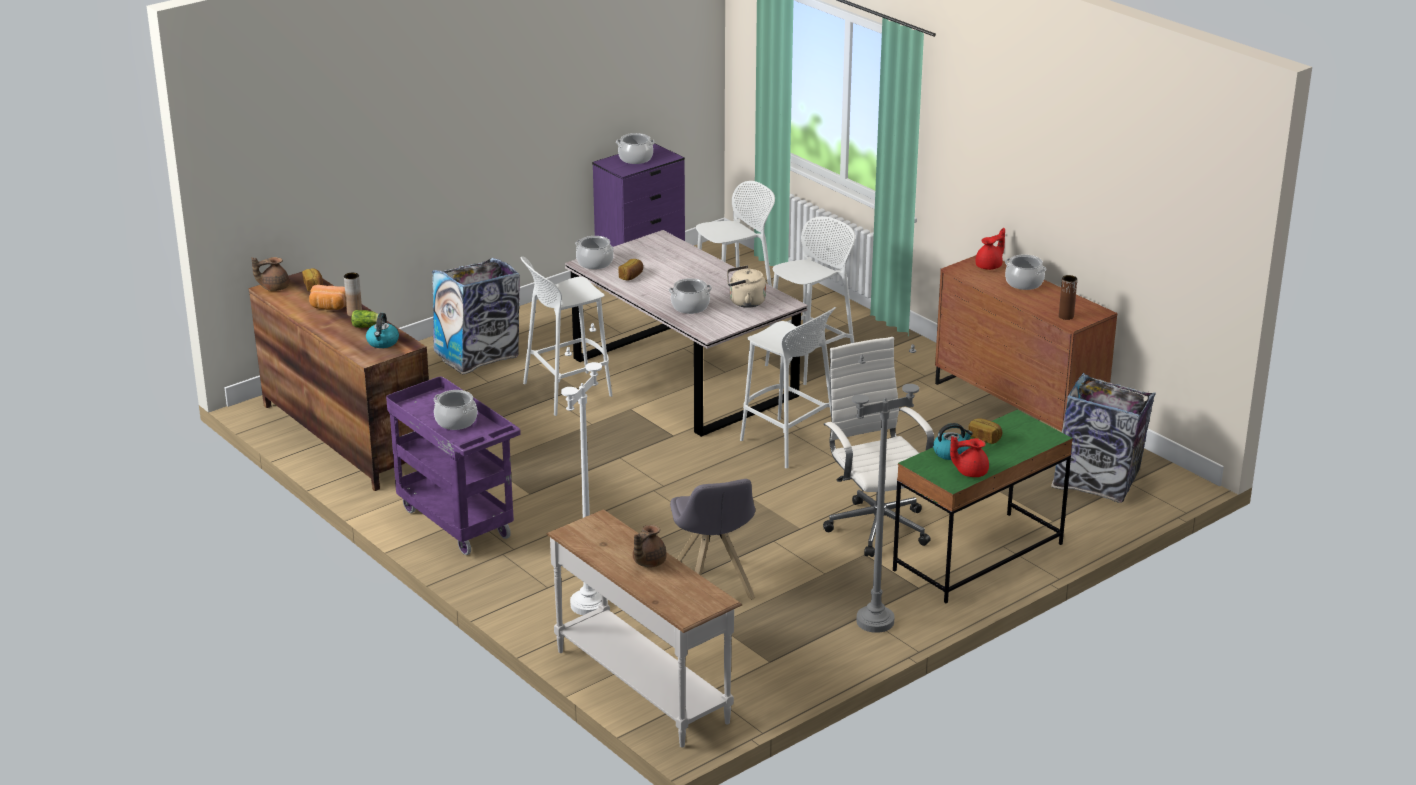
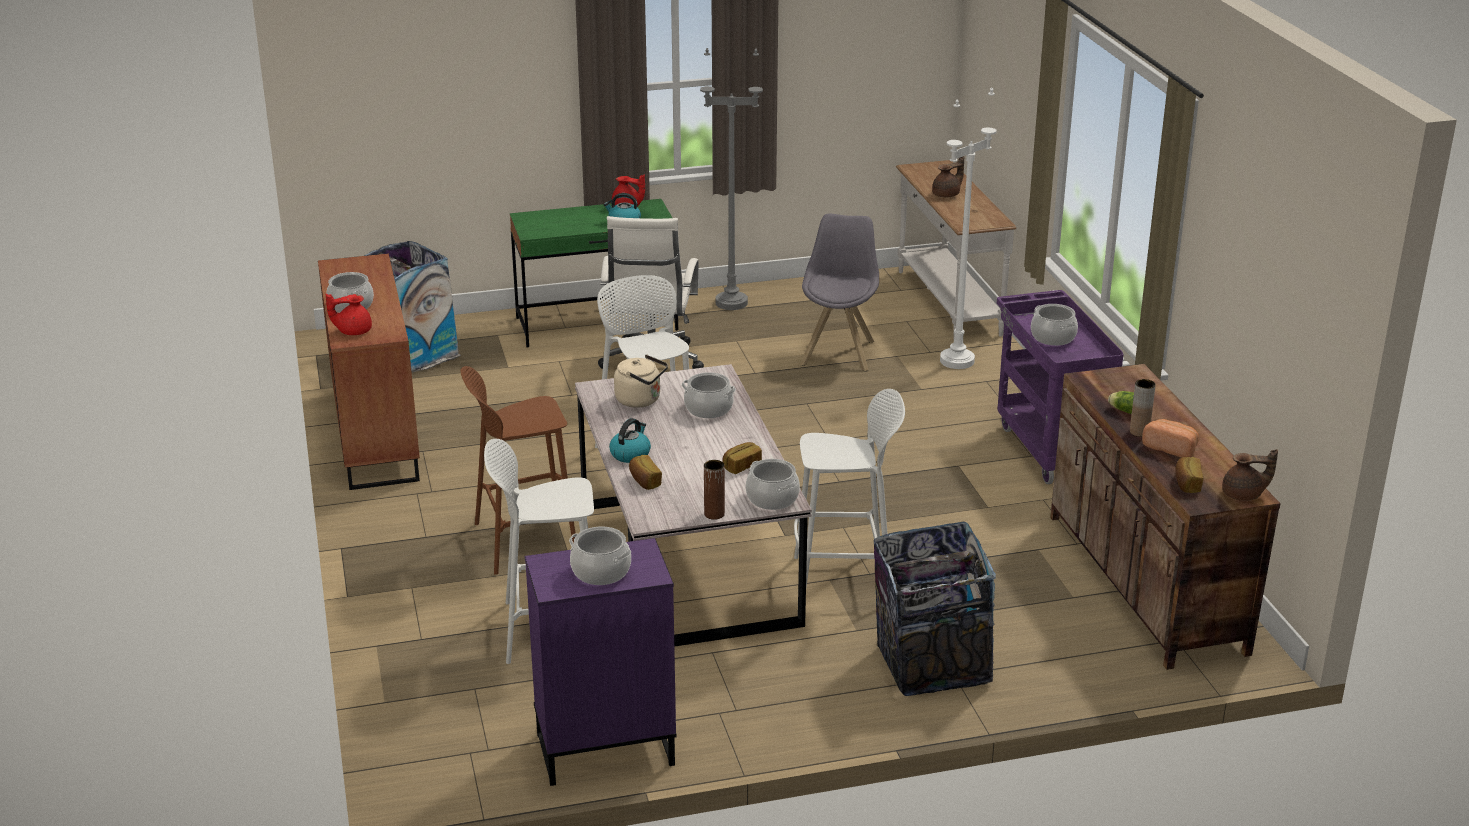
camera: 155 degrees left, 0 degrees up
kettle [366,313,399,348] -> kettle moved to [609,418,651,463]
white stool [765,216,855,385] -> brown stool [460,366,576,575]
bread [968,418,1002,444] -> bread moved to [629,455,662,490]
brown vase [1059,275,1077,320] -> brown vase moved to [704,460,725,520]

